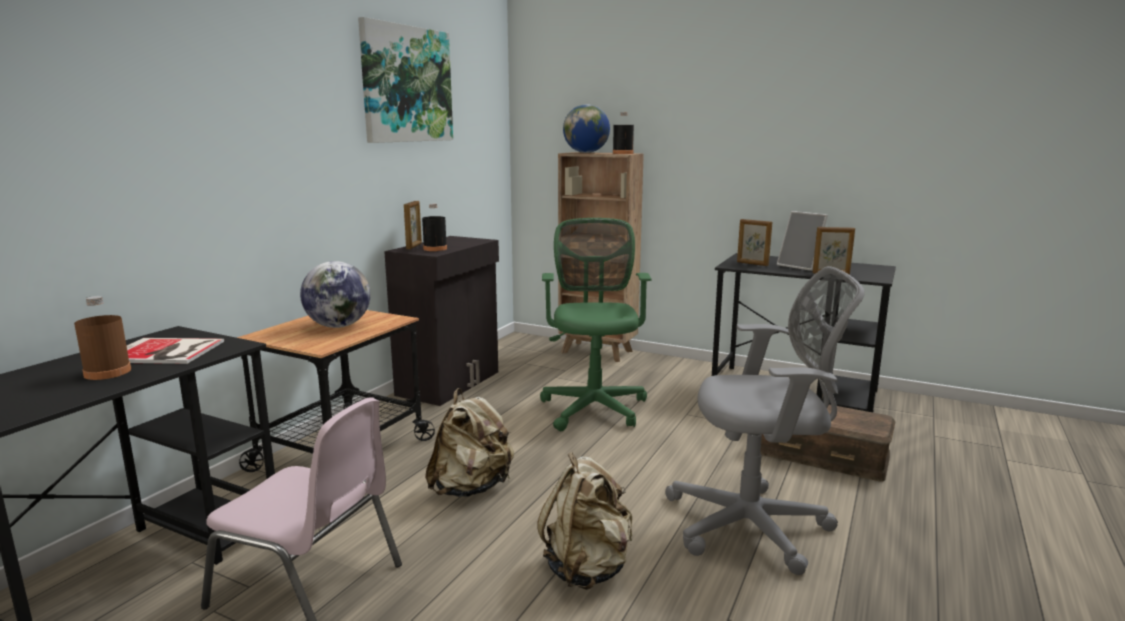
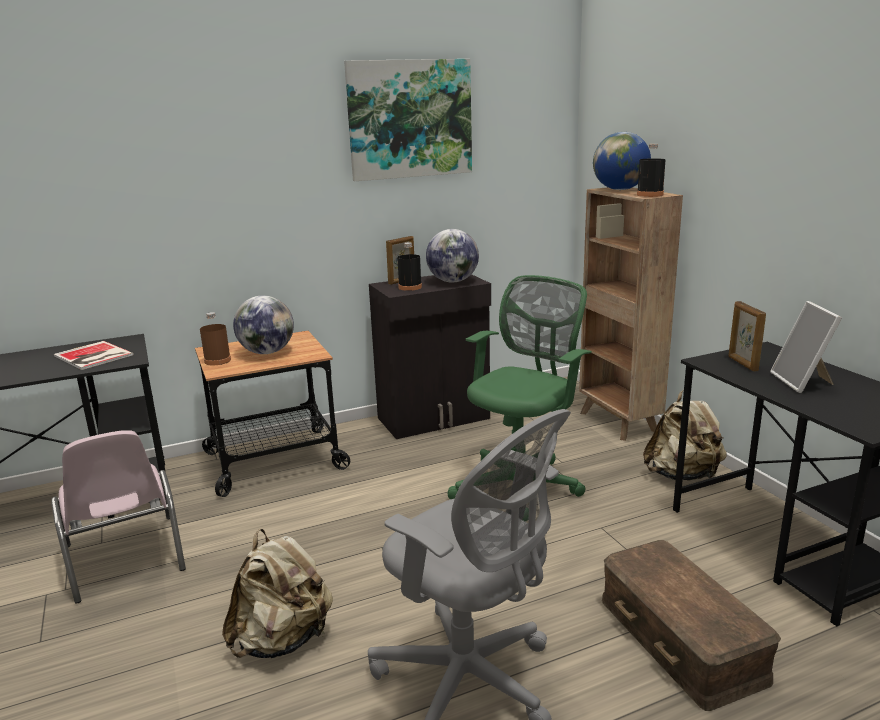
camera: 40 degrees right, 5 degrees up
brown bottle [74,296,131,380] -> brown bottle moved to [200,312,231,365]
beige backpack [425,388,514,497] -> beige backpack moved to [643,390,726,480]
picture frame [813,227,855,275] -> none
none -> globe [426,229,479,282]

